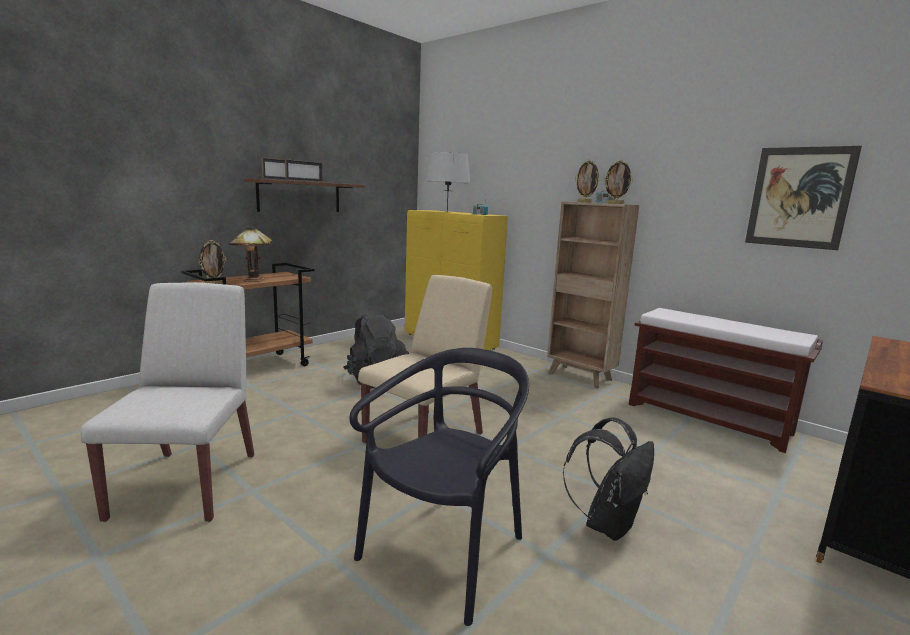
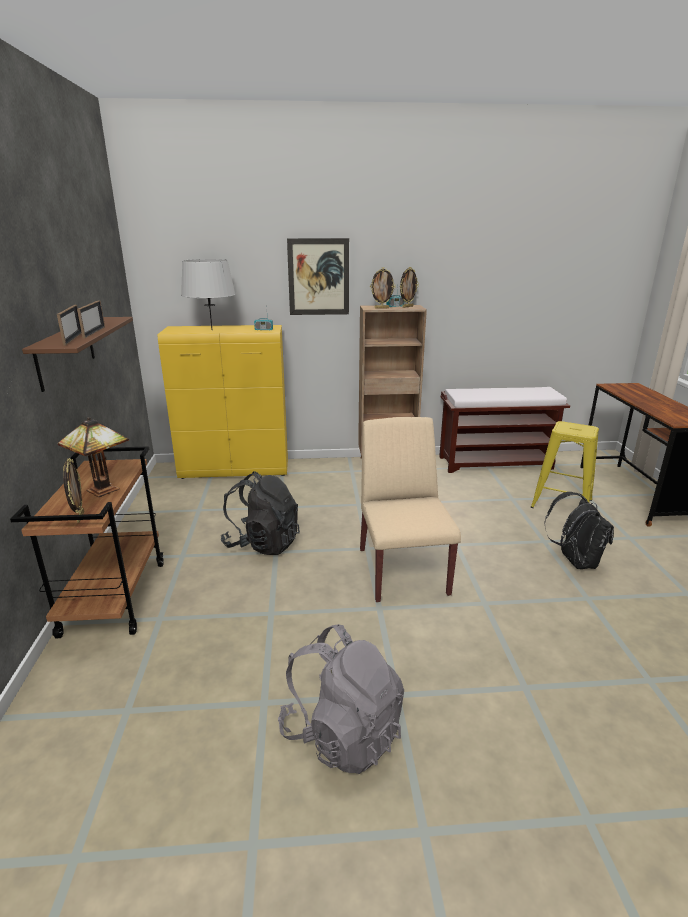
camera: 45 degrees left, 10 degrees up
white chair [81,282,255,522] -> grey backpack [278,624,404,774]
black chair [350,348,529,626] -> none
picture [745,146,862,250] -> picture moved to [287,238,349,315]
none -> yellow stool [531,421,599,508]

